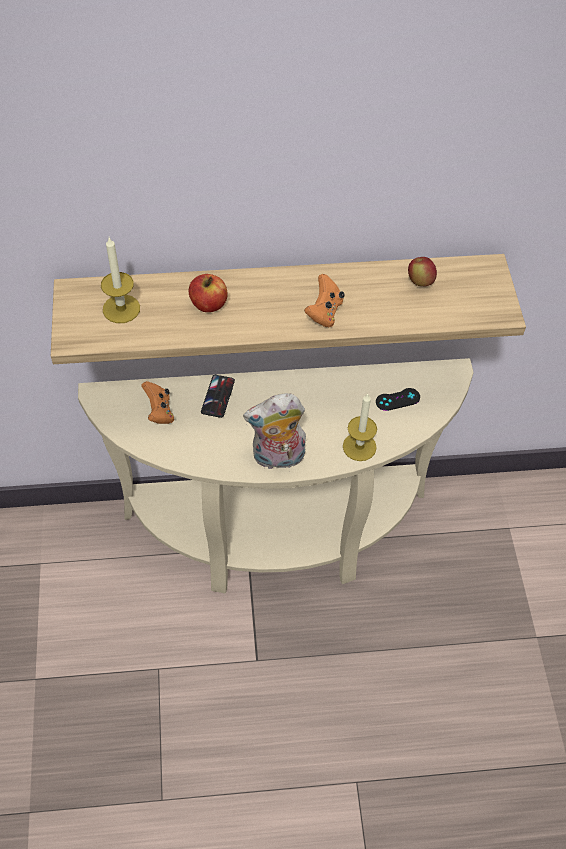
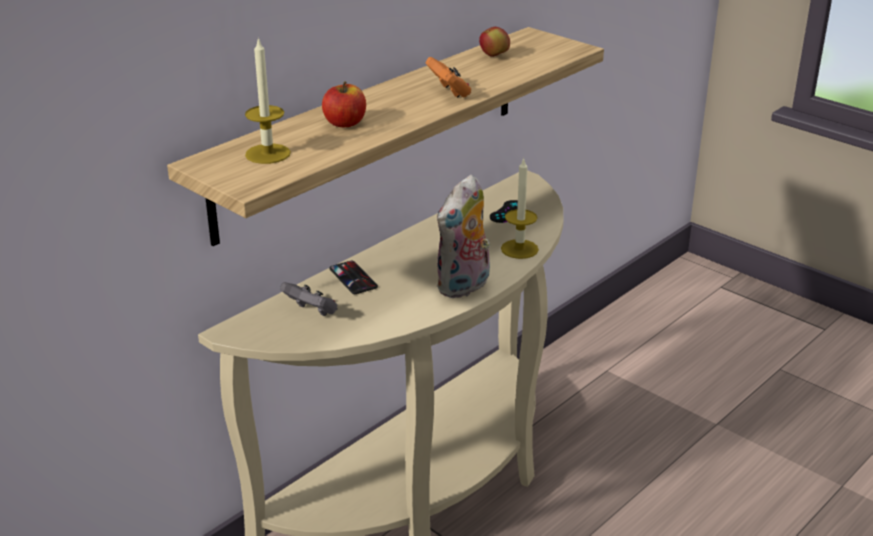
camera: 40 degrees left, 25 degrees down
orange game controller [141,381,174,424] -> grey game controller [280,282,337,316]

